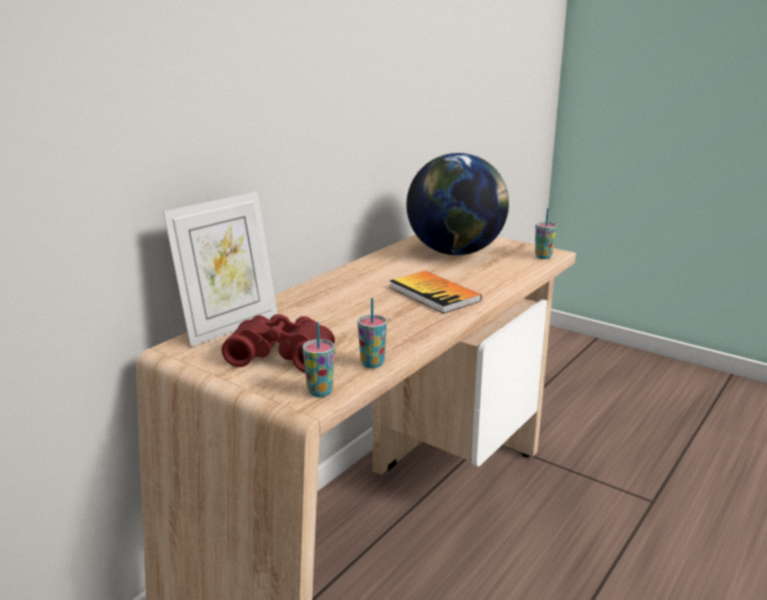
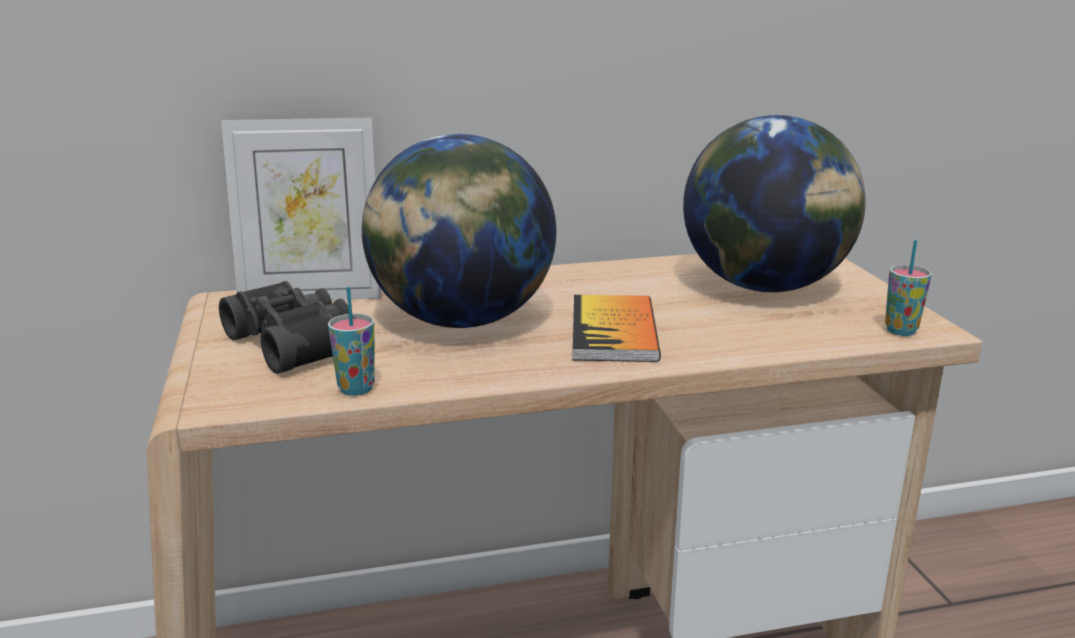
camera: 40 degrees right, 0 degrees up
red binoculars [222,314,335,373] -> black binoculars [219,281,349,374]
cup [303,322,335,397] -> none
none -> globe [362,134,556,328]

